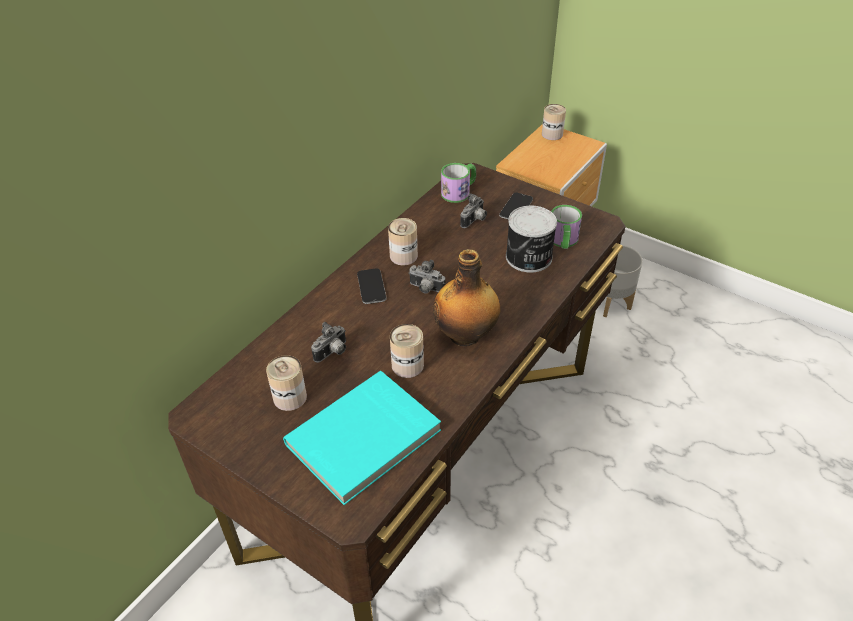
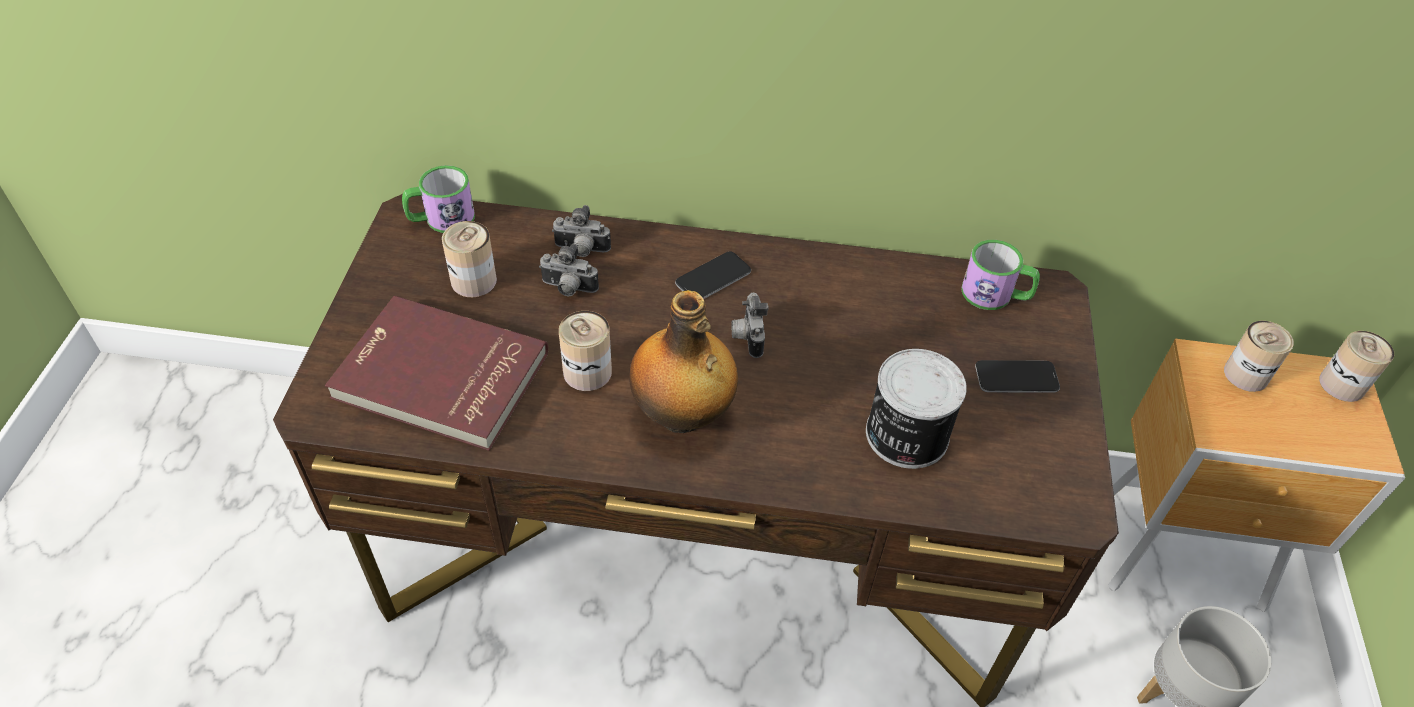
camera: 60 degrees right, 5 degrees up
turquoise book [283,371,441,505] -> red book [325,296,548,451]
can [388,218,418,265] -> can moved to [1224,321,1294,392]
camera [460,193,487,228] -> camera moved to [552,205,611,257]
mug [551,205,582,249] -> mug moved to [402,165,475,233]

